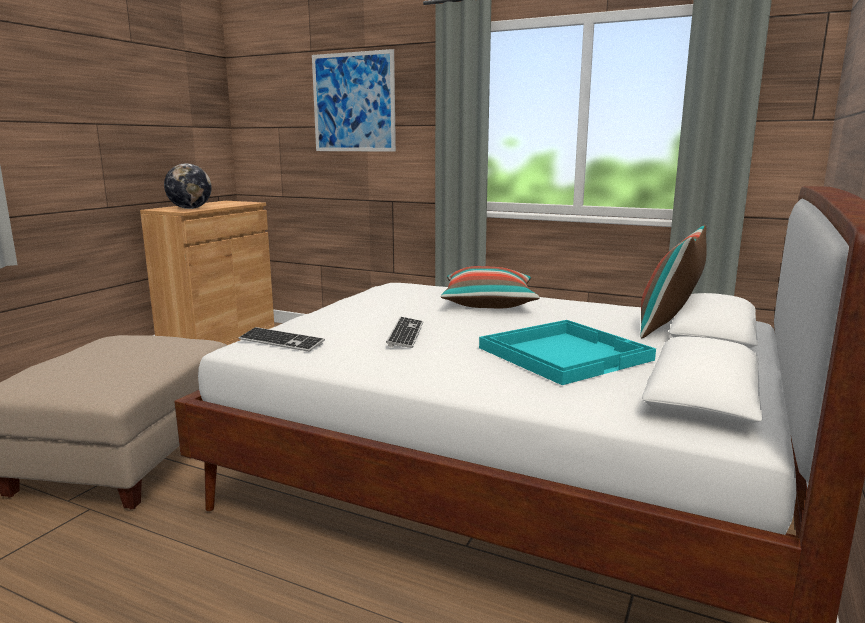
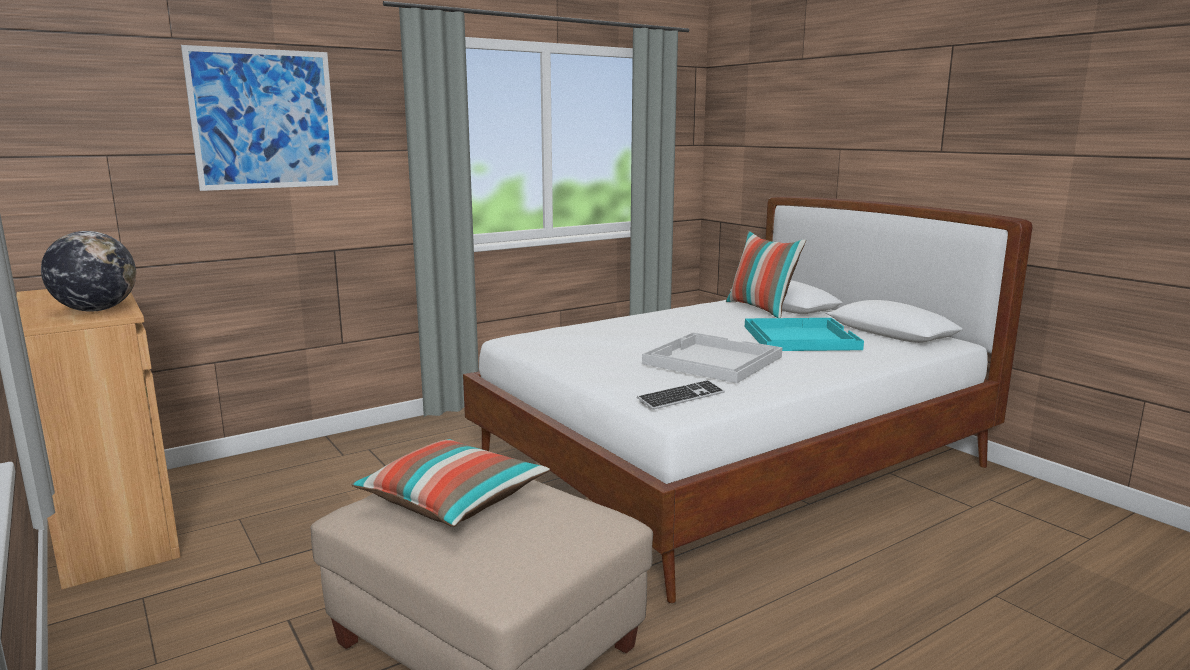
camera: 60 degrees left, 0 degrees up
keyboard [386,317,423,348] -> white tray [642,332,783,383]
pillow [441,266,540,308] -> pillow moved to [351,439,550,527]

